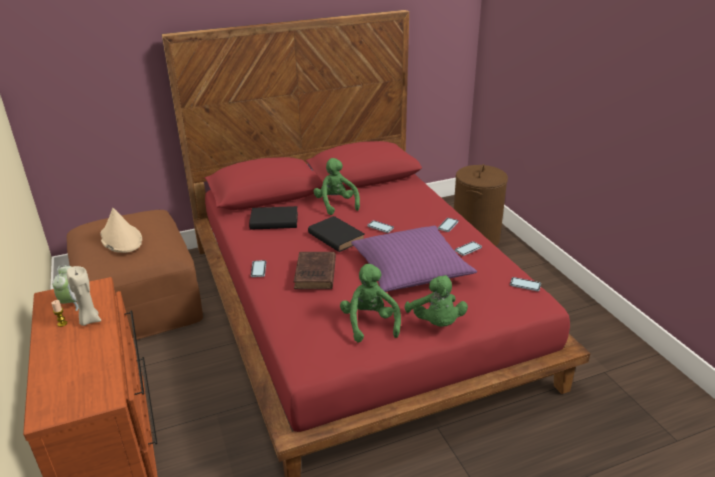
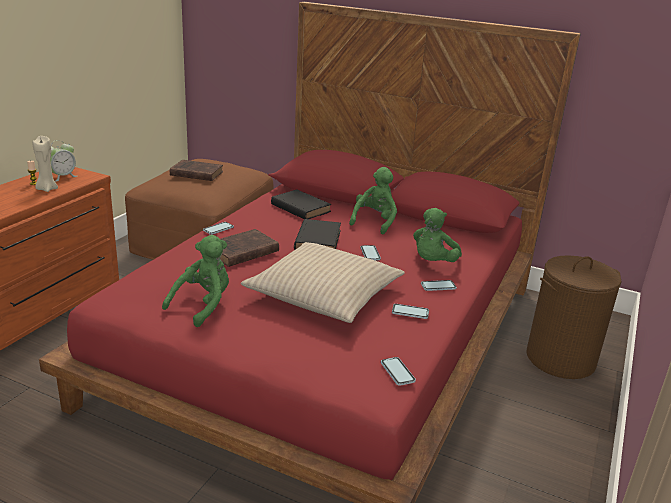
camera: 45 degrees right, 5 degrees down
beige hat [100,208,142,253] -> brown book [170,160,223,181]
purple pillow [351,226,477,292] -> beige pillow [241,242,405,323]
green plush toy [404,275,468,327] -> green plush toy moved to [413,208,462,262]

